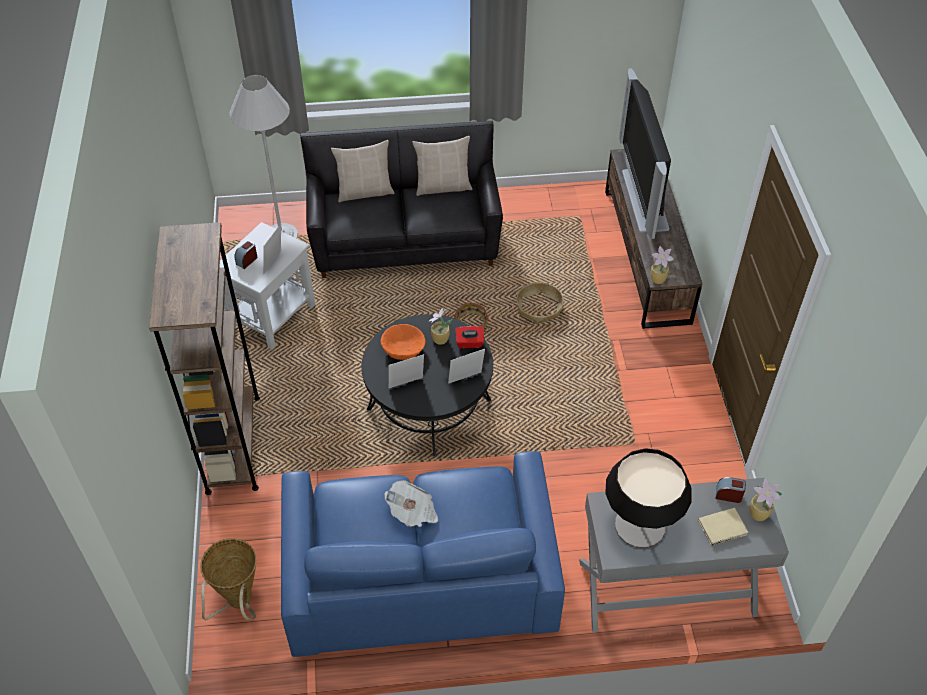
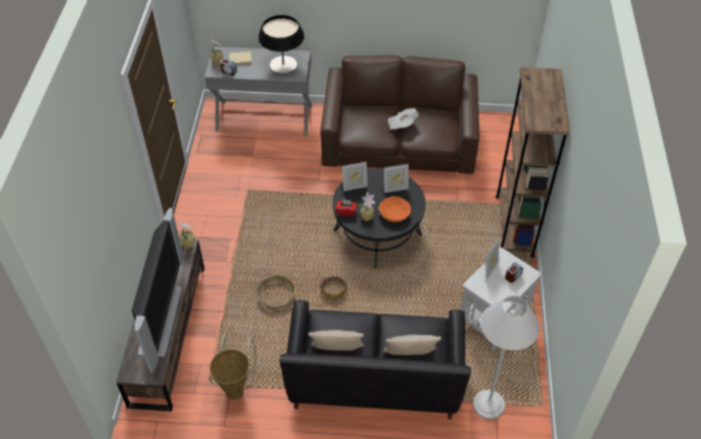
camera: 170 degrees left, 0 degrees up
basket [200,538,256,621] -> basket moved to [210,334,256,400]
blue sofa [281,451,565,657] -> brown sofa [321,55,479,174]

